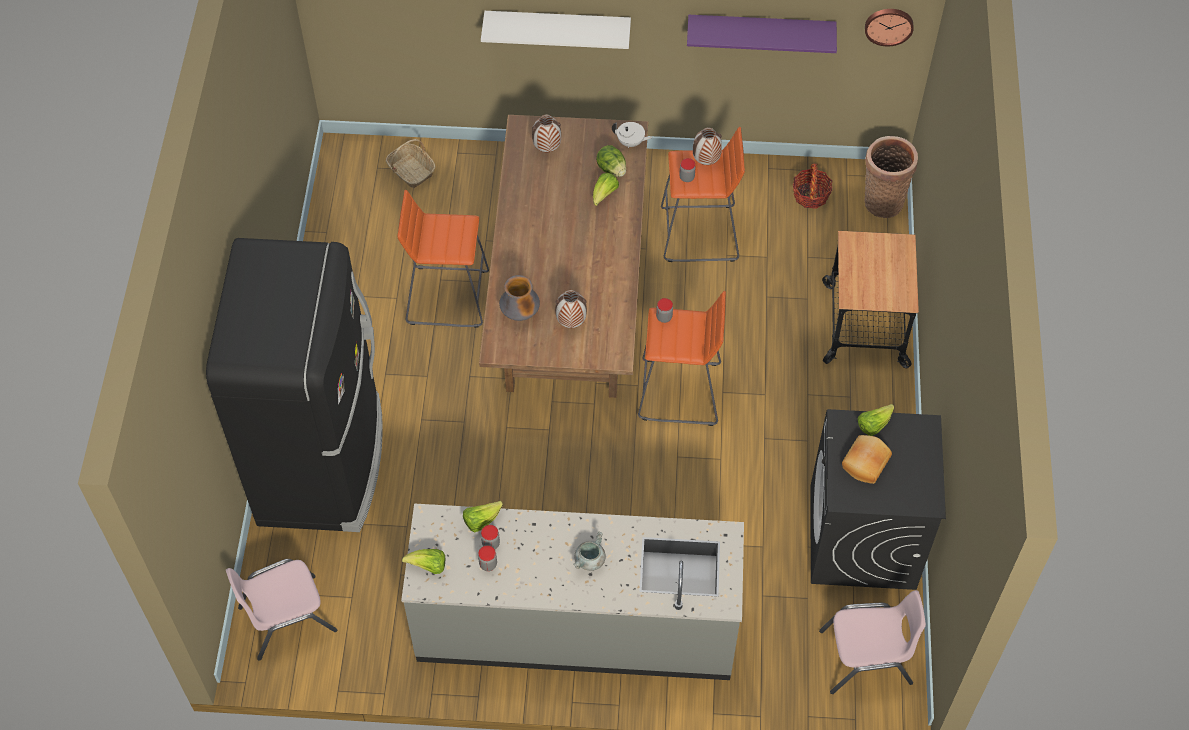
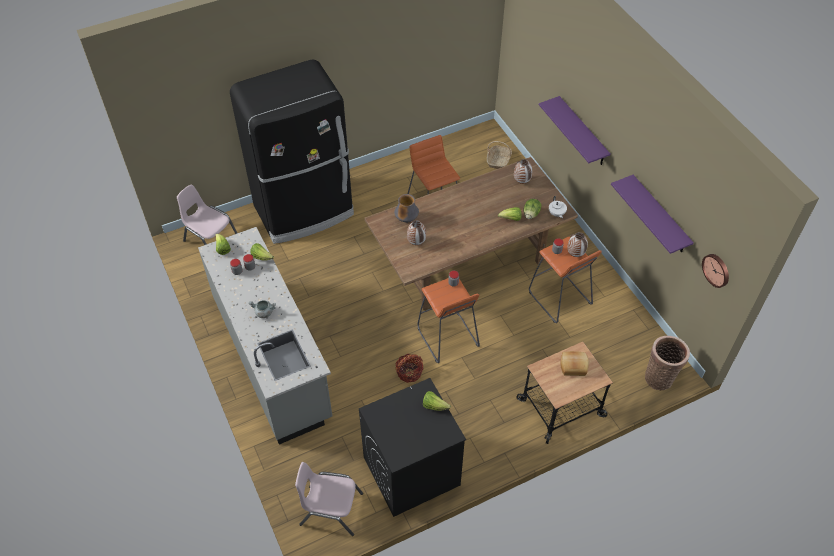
camera: 60 degrees right, 5 degrees down
white shelf [481,11,631,49] -> purple shelf [539,96,610,165]
basket [793,164,832,209] -> basket moved to [395,354,423,383]
pink chair [819,590,926,694] -> pink chair turned 135 degrees clockwise [295,462,363,536]
bread [842,435,892,484] -> bread moved to [561,351,589,376]

